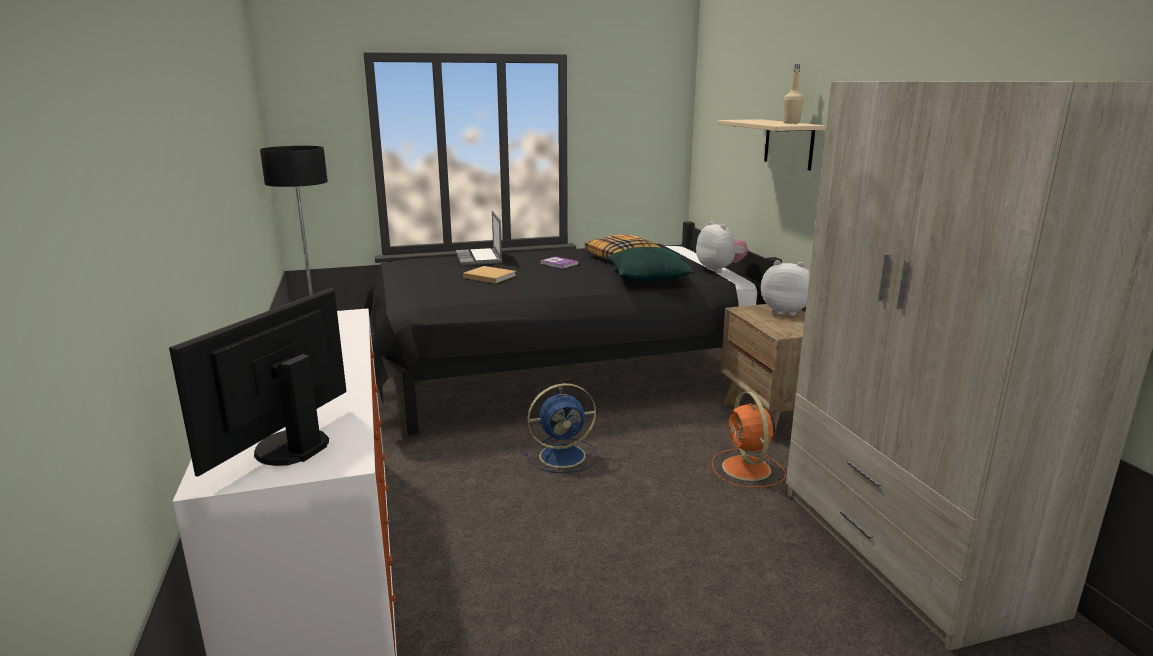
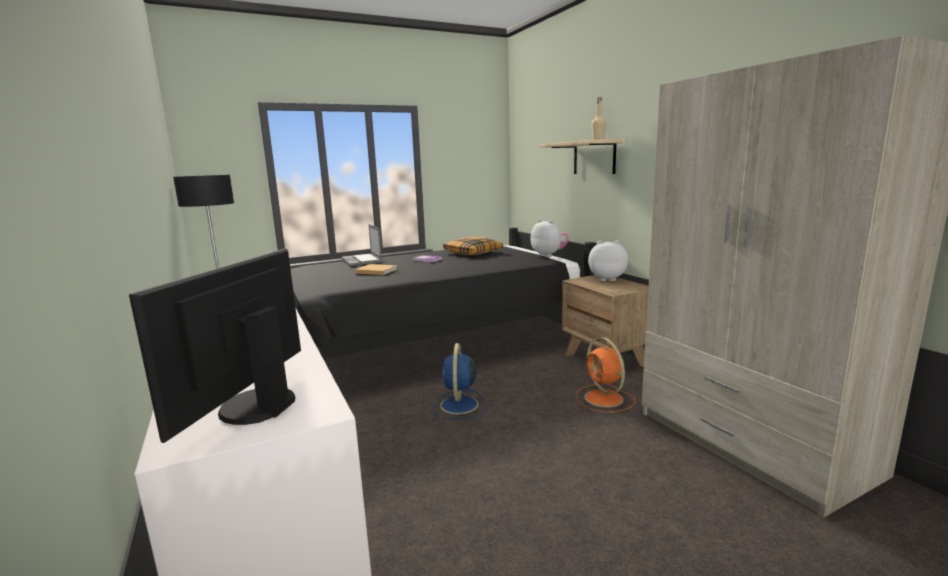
camera: 10 degrees left, 5 degrees down
blue fan [525,383,598,473] -> blue fan turned 120 degrees clockwise [432,343,487,419]
green pillow [608,247,694,282] -> none

